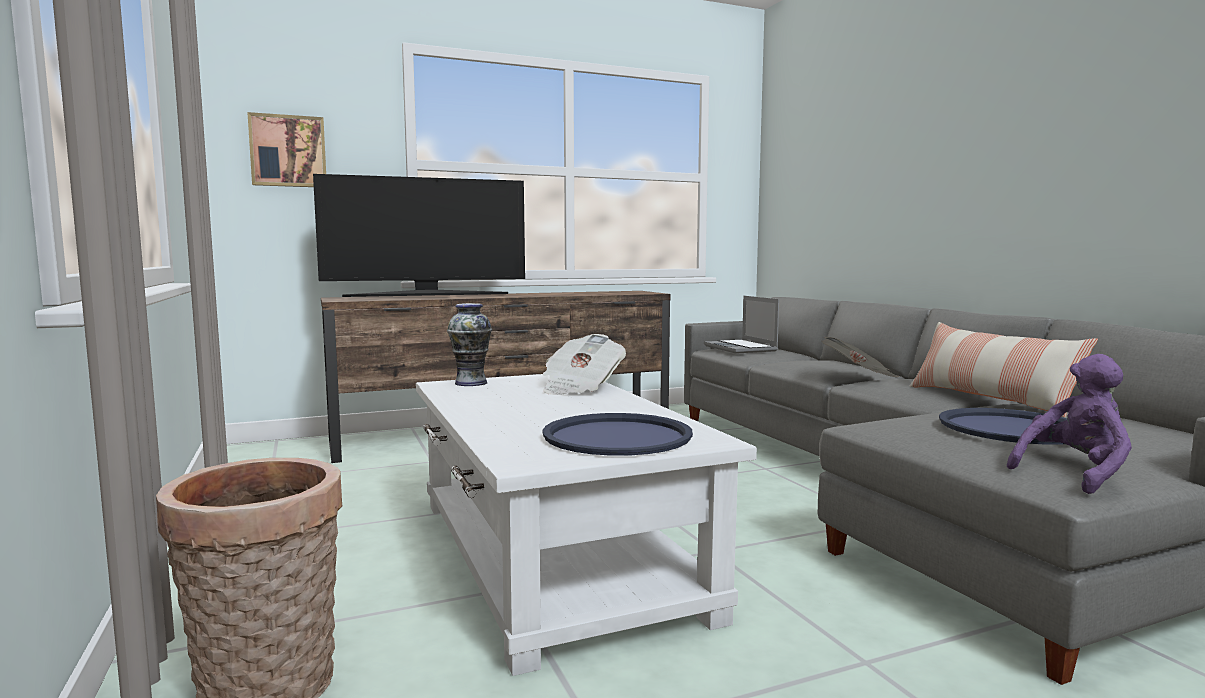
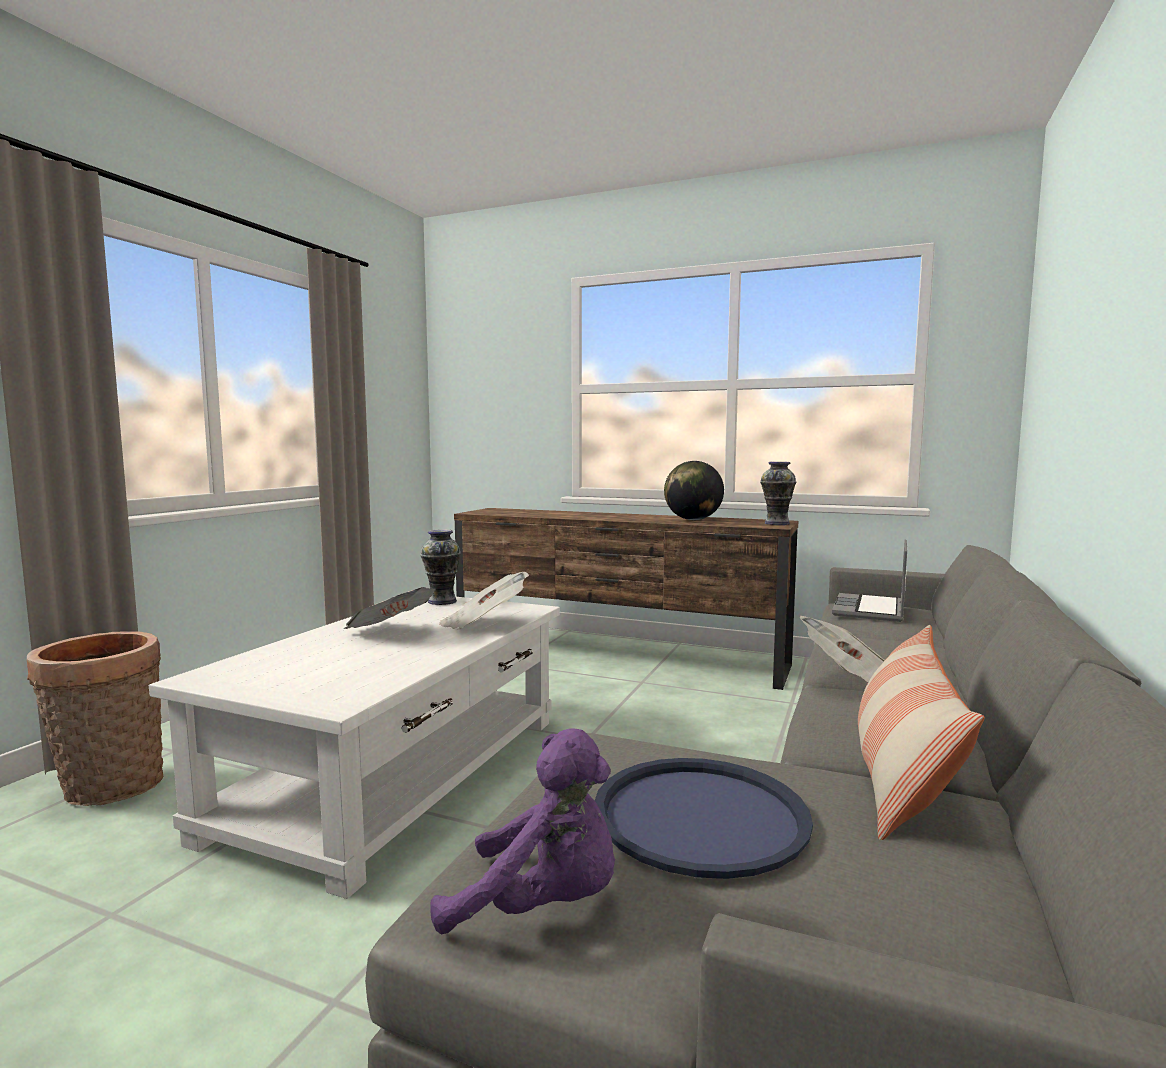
camera: 45 degrees right, 0 degrees up
picture [247,112,326,187] -> none
television [313,174,525,297] -> none
blue tray [542,413,693,456] -> none
none -> newspaper [344,587,436,629]
none -> globe [664,461,724,520]
none -> vase [760,461,796,525]

